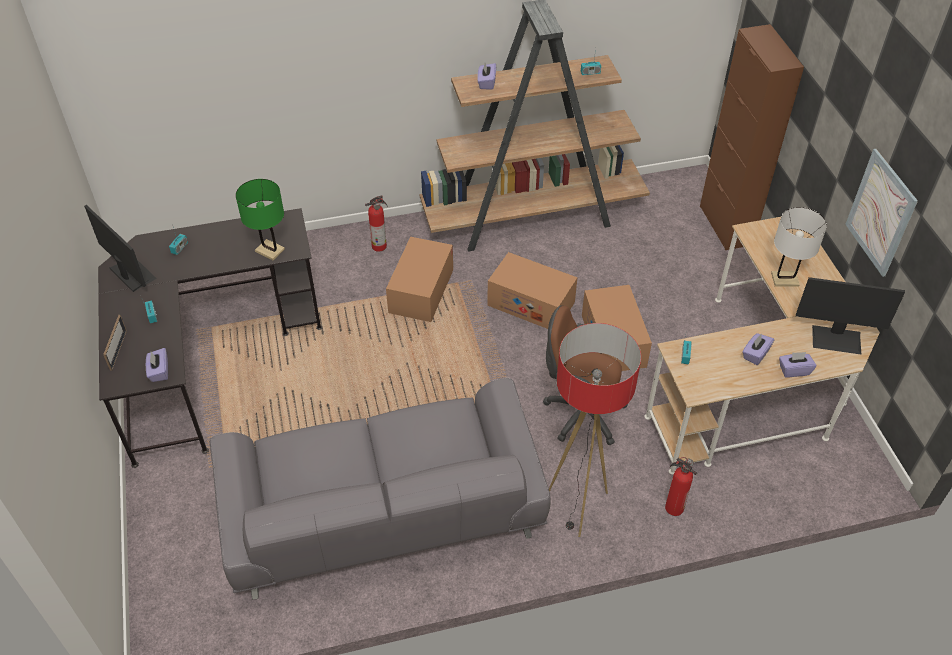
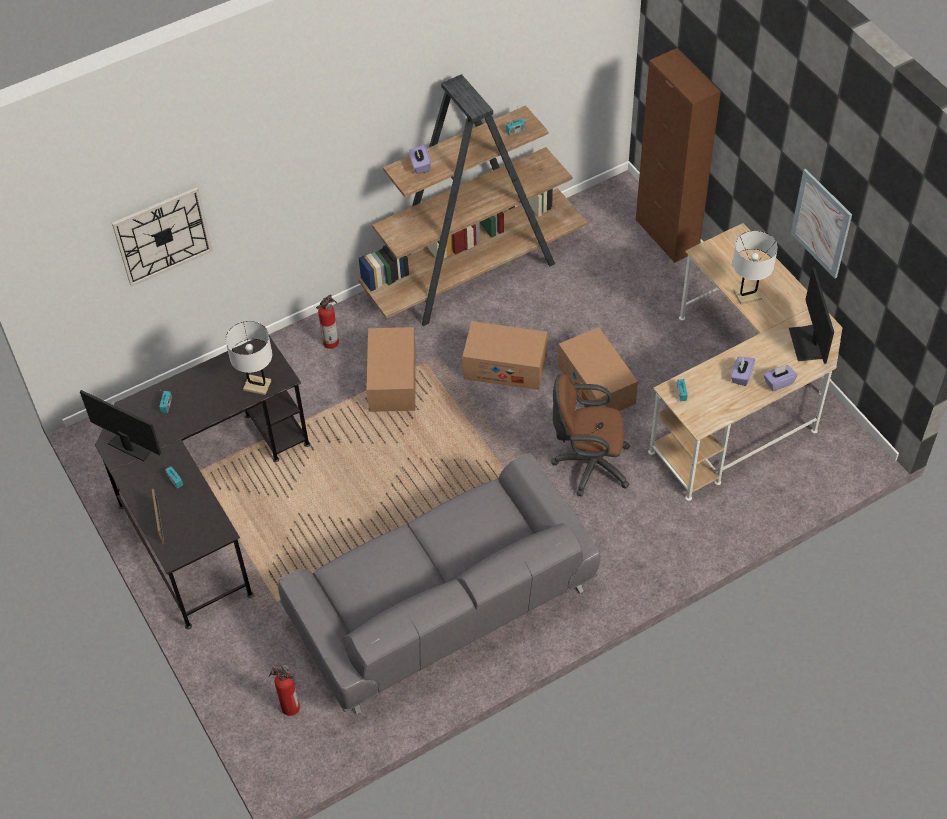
camera: 15 degrees left, 5 degrees up
purple tissue box [146,348,168,382] -> none
green table lamp [236,179,285,260] -> white table lamp [225,321,272,395]
floor lamp [549,323,641,537] -> none
fire extinguisher [665,457,698,516] -> fire extinguisher moved to [269,665,300,716]
monitor [796,277,905,354] -> monitor turned 90 degrees clockwise [789,268,834,364]
none -> wall clock [112,187,212,287]

